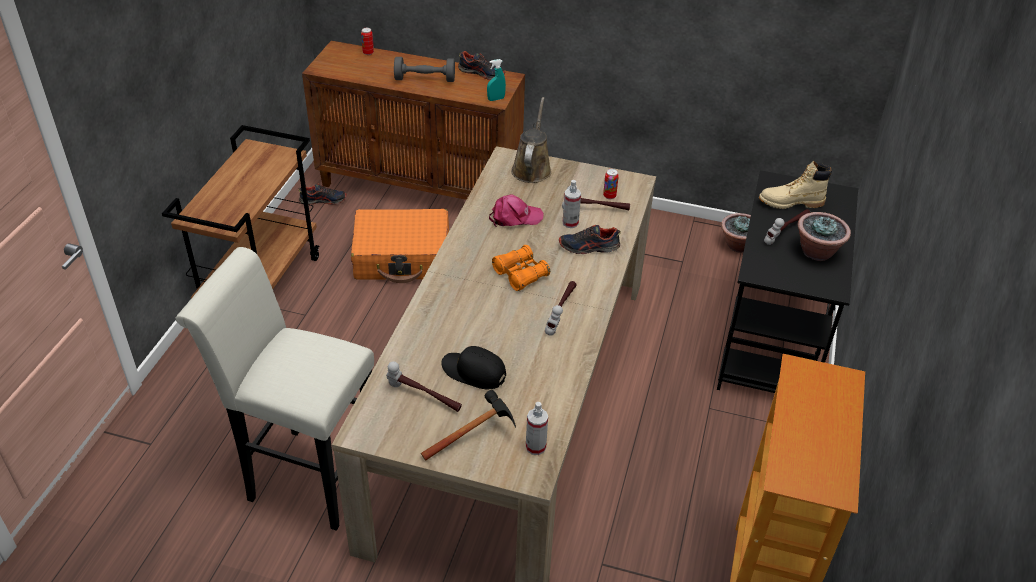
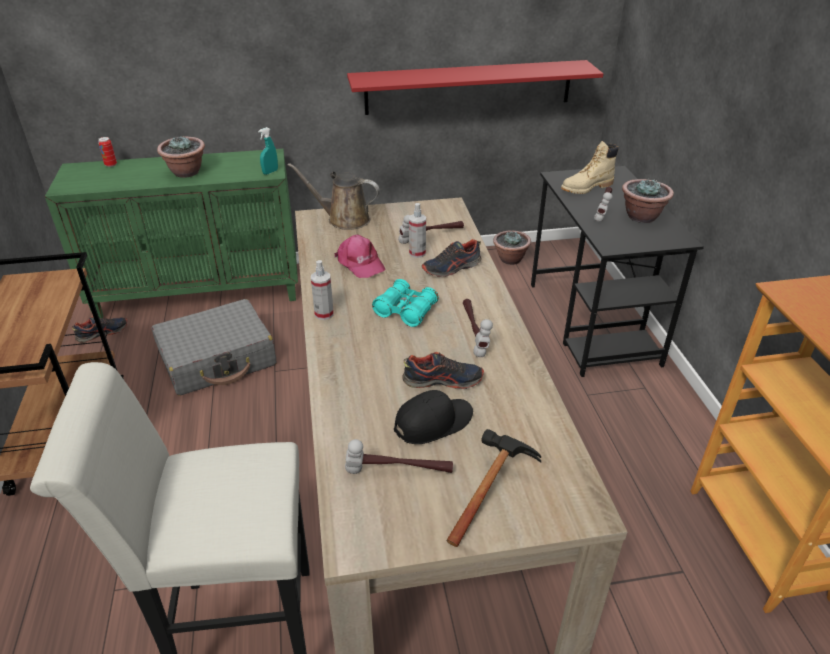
camera: 25 degrees left, 5 degrees down
brown cabinet [302,41,525,200] -> green cabinet [45,149,298,318]
orange suitcase [351,209,449,283] -> grey suitcase [152,299,277,396]
grey dumbbell [394,57,455,82] -> potted plant [157,136,205,178]
black cap [441,346,506,389] -> black cap turned 150 degrees clockwise [394,390,473,444]
shoe [458,51,505,80] -> shoe moved to [403,352,484,389]
pink cap [489,194,544,227] -> pink cap turned 90 degrees clockwise [334,235,385,278]
orange binoculars [492,245,550,291] -> turquoise binoculars [372,279,439,327]
brown watering can [511,97,552,183] -> brown watering can turned 60 degrees counterclockwise [288,163,380,230]
spray bottle [526,402,548,455] -> spray bottle moved to [311,260,334,320]
can [603,169,619,199] -> none
none -> red shelf [347,60,603,115]

